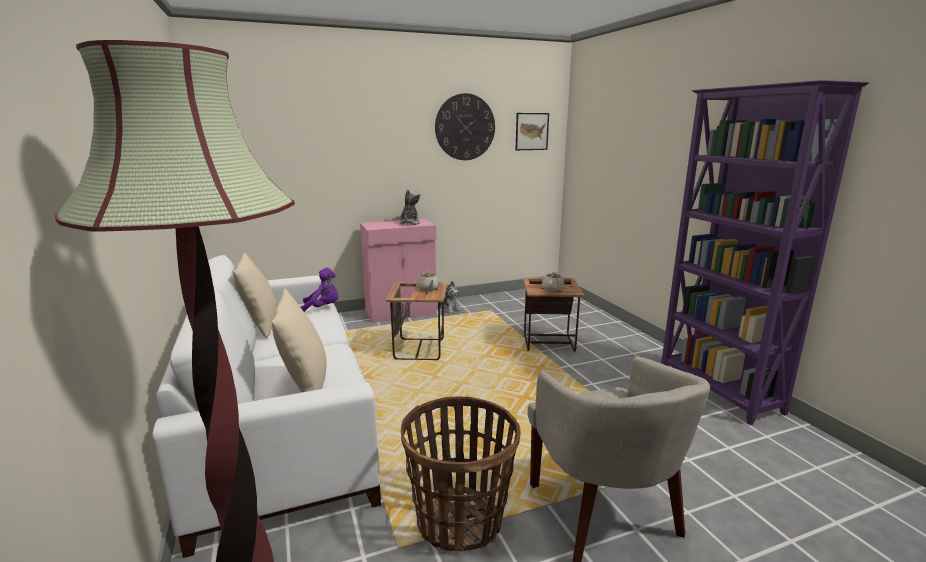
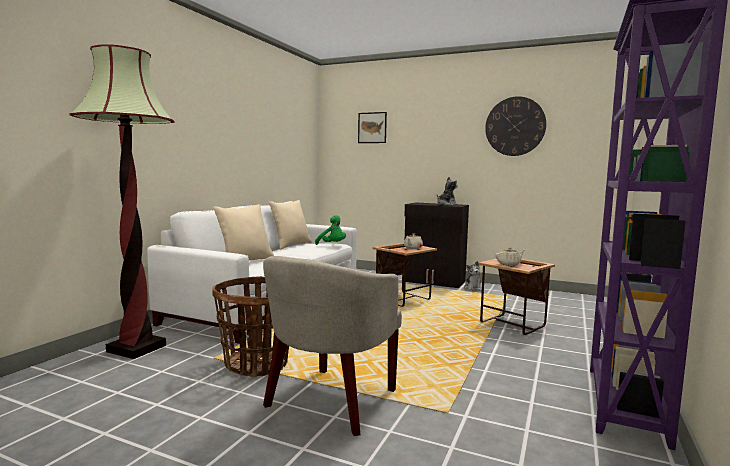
camera: 45 degrees right, 10 degrees down
purple plush toy [300,268,338,312] -> green plush toy [315,215,346,245]
pink cabinet [360,218,437,323] -> black cabinet [405,202,469,288]
picture [516,113,549,150] -> picture moved to [358,112,387,143]

